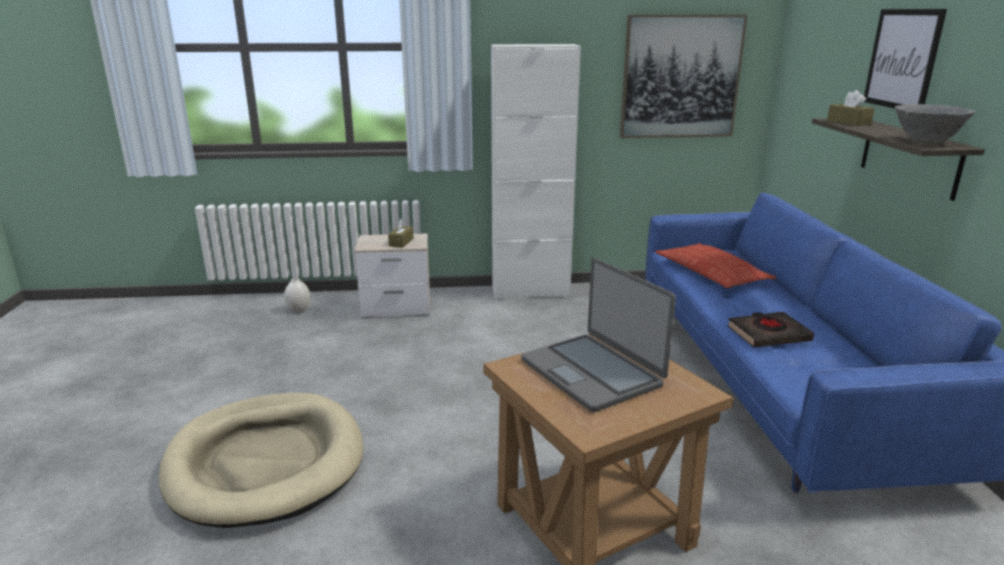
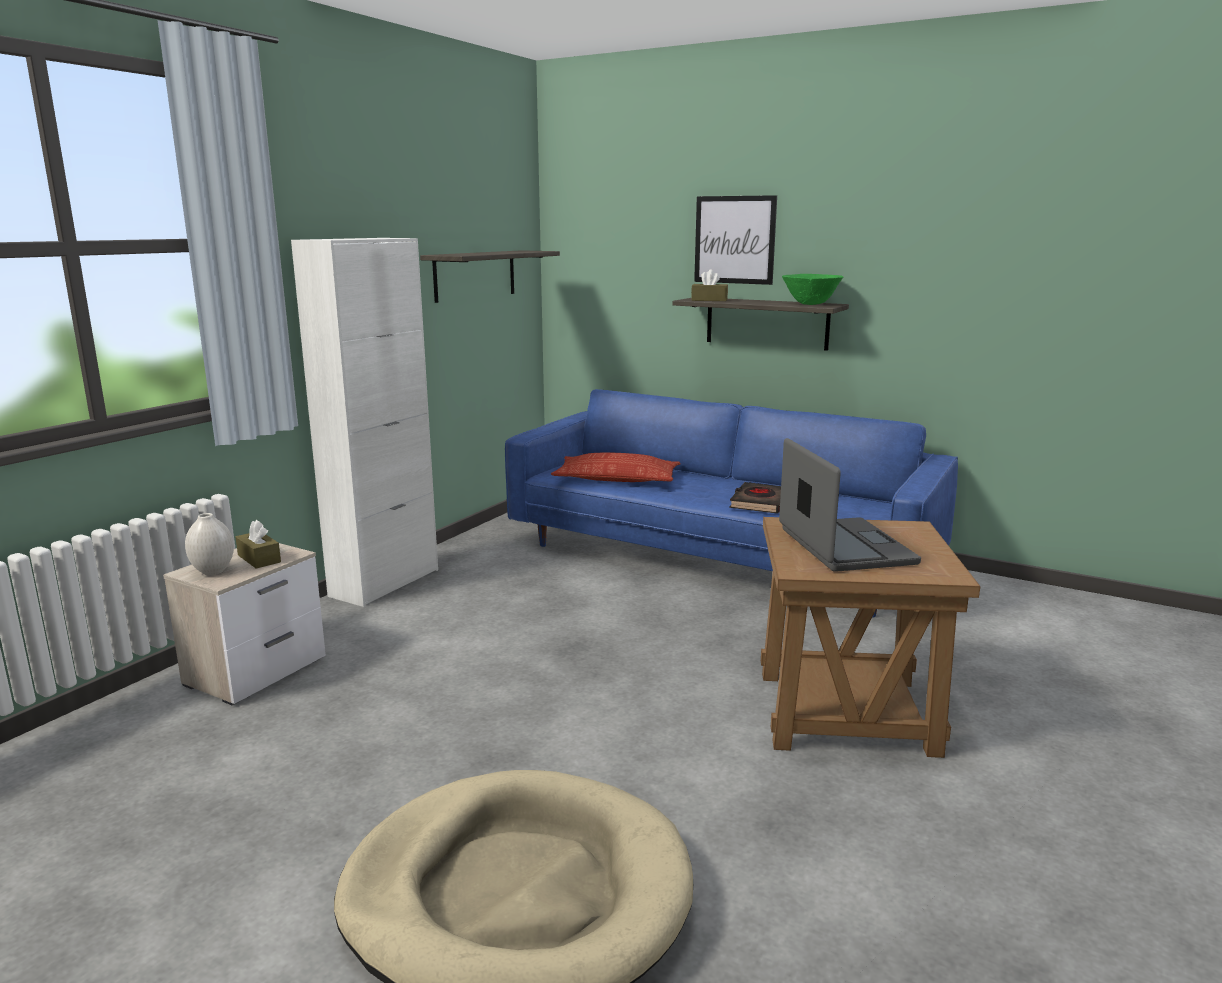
camera: 55 degrees left, 5 degrees down
white vase [284,278,310,313] -> white vase moved to [185,513,234,575]
laptop [521,257,676,412] -> laptop turned 105 degrees counterclockwise [779,438,921,572]
picture [620,15,748,138] -> shelf [420,250,560,303]
grey bowl [895,104,976,143] -> green bowl [782,274,844,305]

